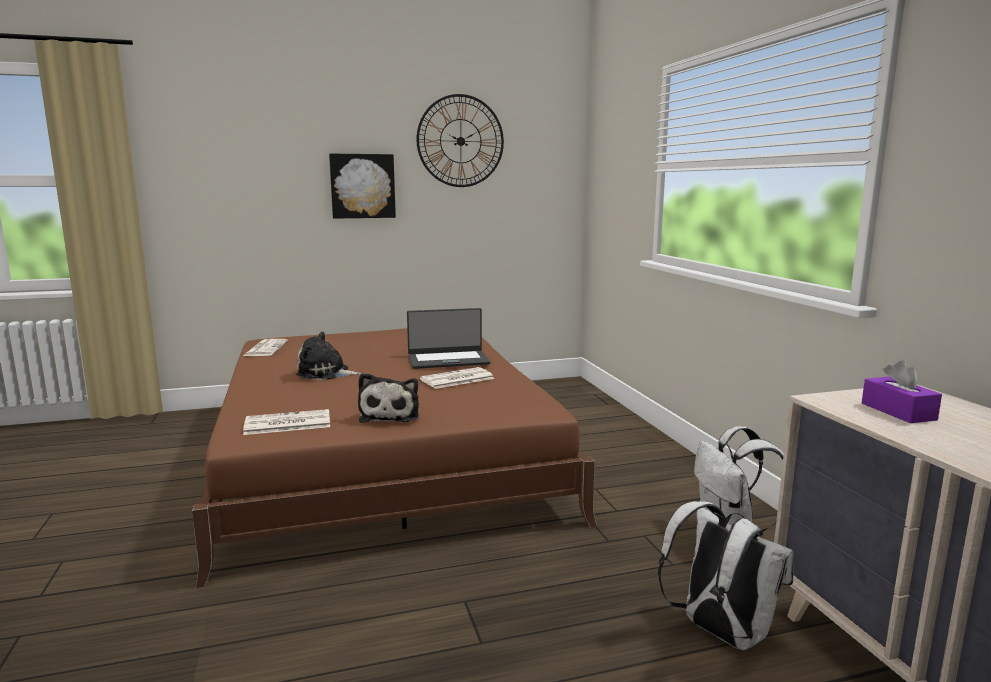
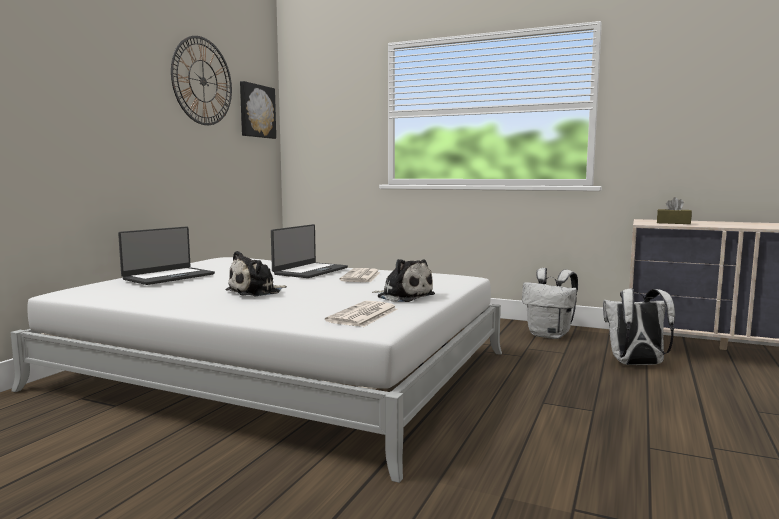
camera: 50 degrees left, 5 degrees down
brown bed [192,328,597,588] -> white bed [10,257,502,483]
newspaper [243,339,288,356] -> none
picture [329,154,396,219] -> picture moved to [240,81,276,139]
purple tissue box [862,361,942,423] -> brown tissue box [657,197,692,224]
none -> laptop [118,226,215,285]

